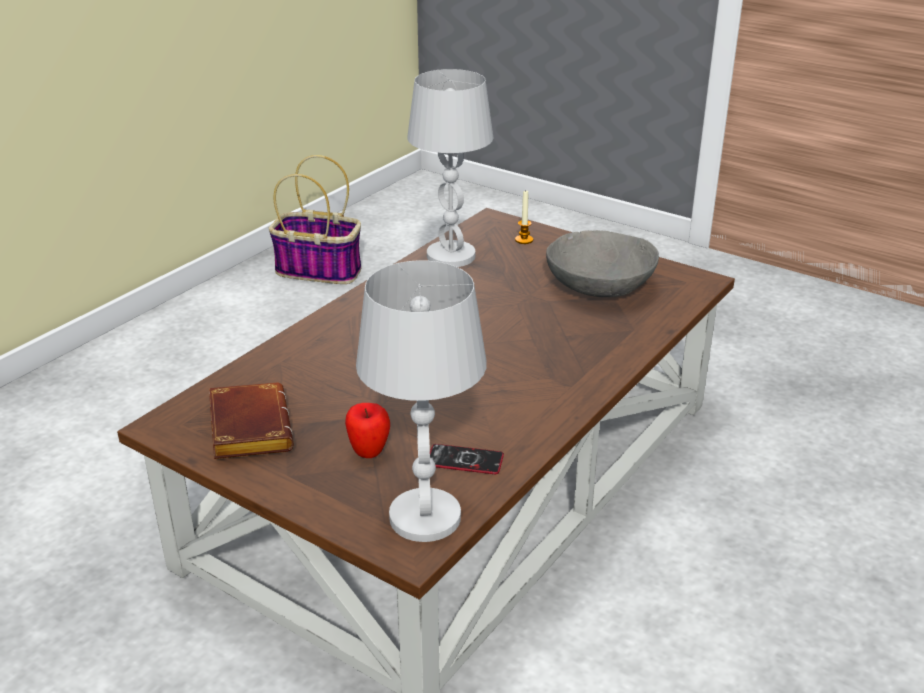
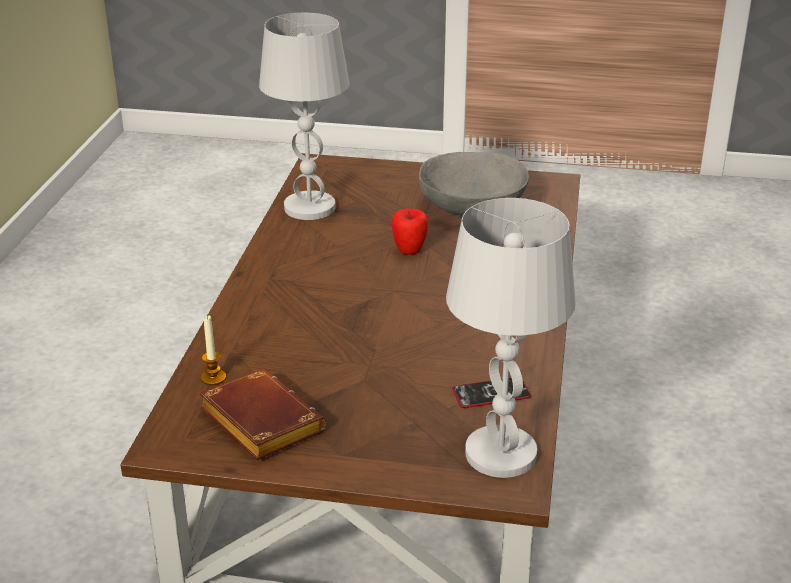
camera: 25 degrees left, 0 degrees up
basket [269,155,361,284] -> none
apple [345,403,390,458] -> apple moved to [392,208,428,255]
candle [515,191,533,244] -> candle moved to [201,316,226,385]

